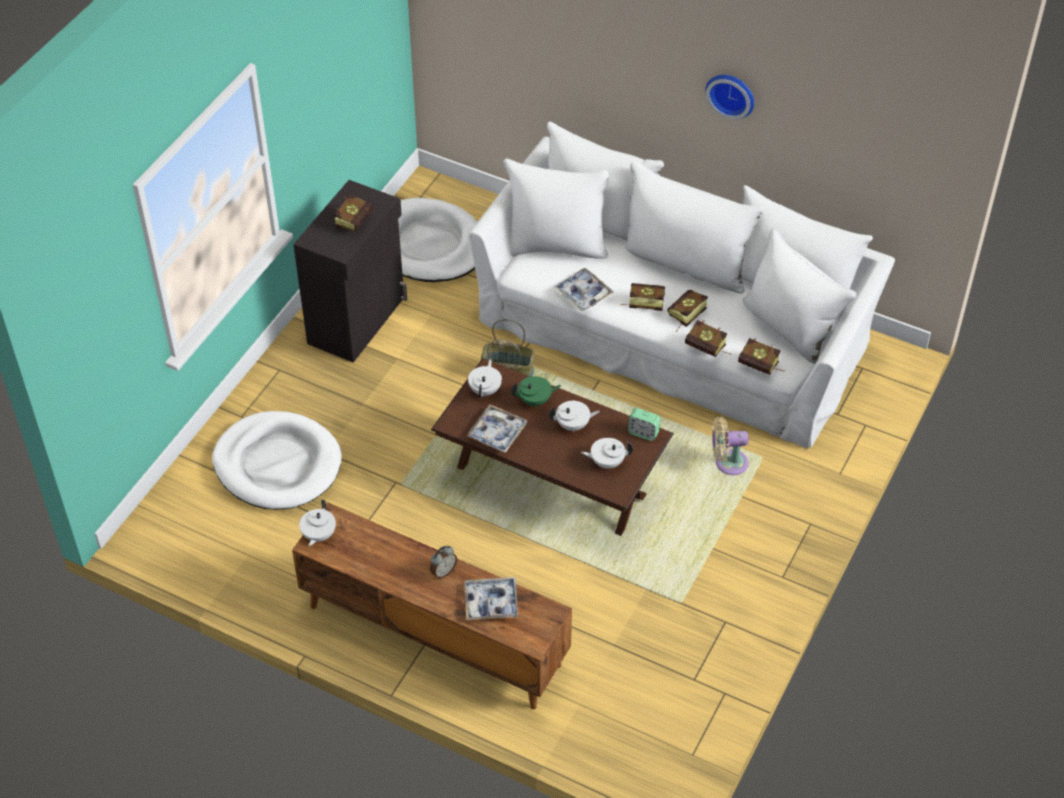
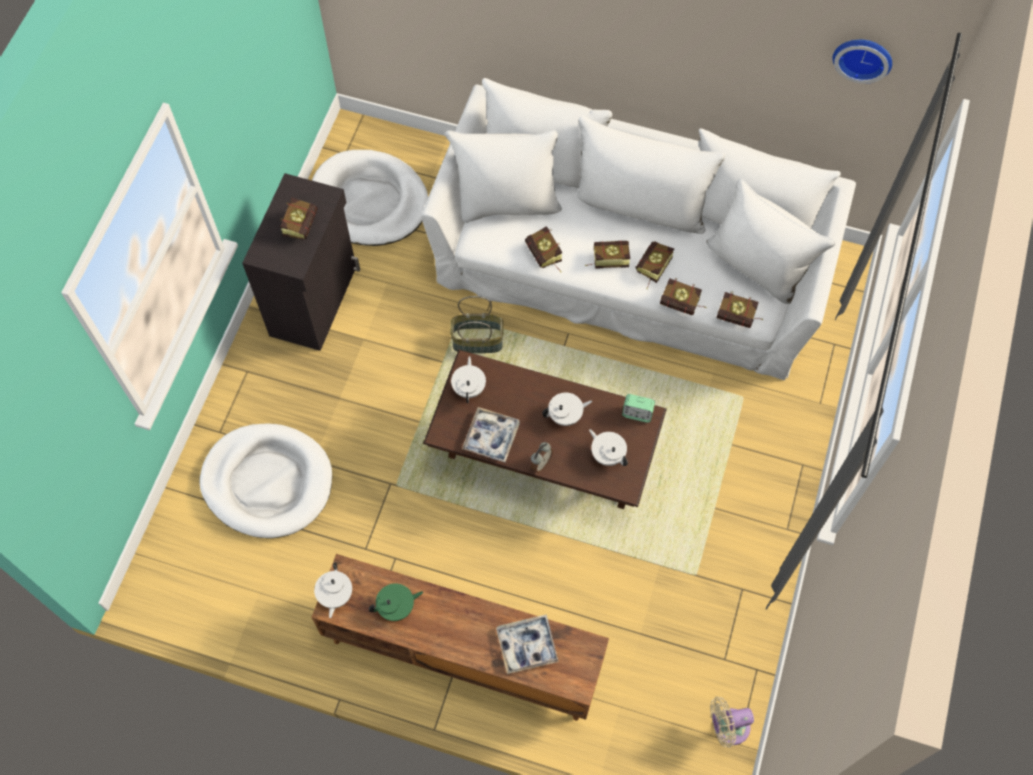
camera: 10 degrees left, 15 degrees up
alarm clock [430,546,457,579] -> alarm clock moved to [530,442,553,473]
green teapot [511,376,561,407] -> green teapot moved to [369,583,423,621]
tray [554,268,614,311] -> book [525,226,562,272]
white teapot [581,438,633,469] -> white teapot turned 60 degrees clockwise [589,429,628,466]
wall clock [705,75,754,119] -> wall clock moved to [832,40,892,84]
beige fan [712,417,749,475] -> beige fan moved to [710,696,754,748]

